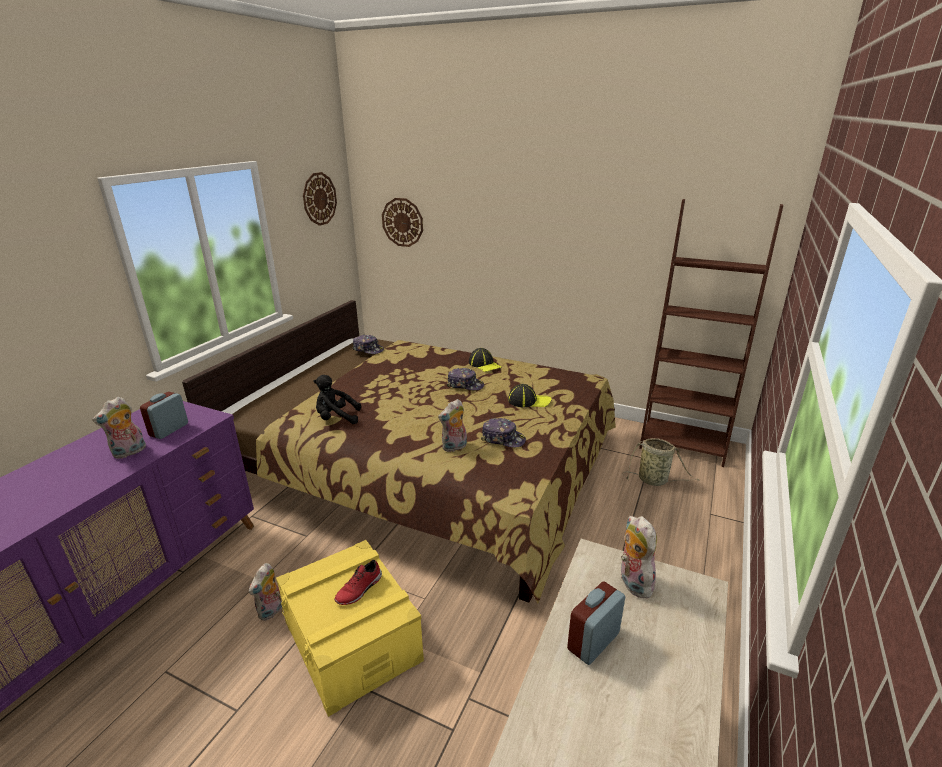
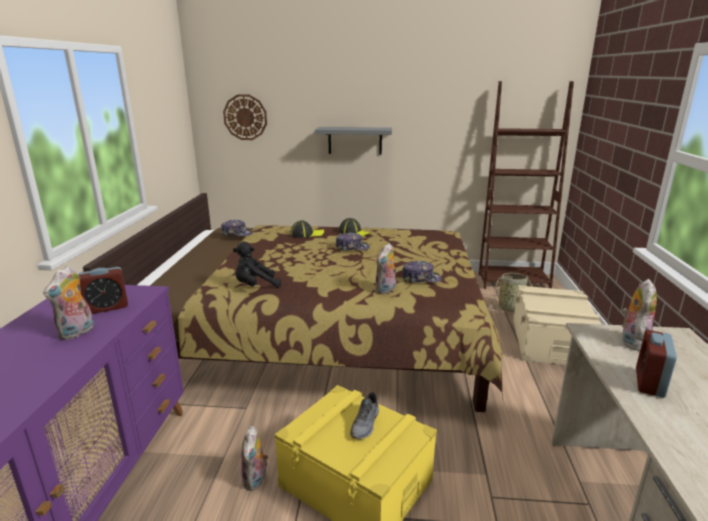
camera: 20 degrees left, 5 degrees down
alarm clock [140,392,188,439] -> alarm clock turned 120 degrees counterclockwise [78,267,128,314]
wall clock [303,172,337,226] -> none
red shoe [334,560,382,605] -> grey shoe [350,392,379,439]
cap [508,384,551,407] -> cap moved to [290,220,324,238]
plush toy [620,516,657,598] -> plush toy turned 60 degrees clockwise [622,279,657,351]
none -> grey shelf [315,127,392,155]
none -> beige storage box [513,285,601,365]

